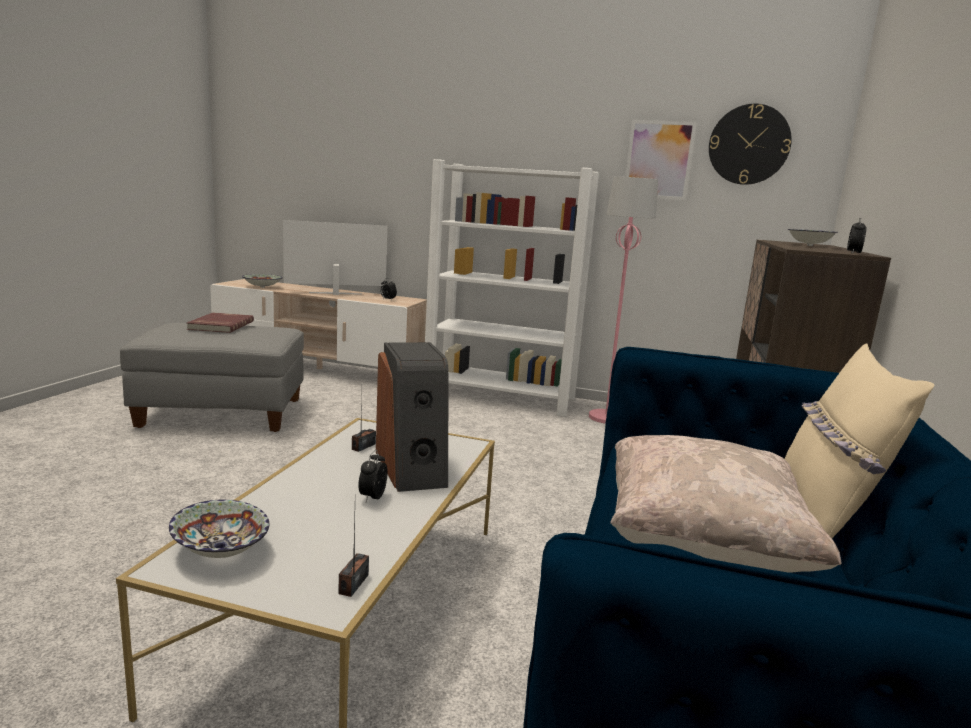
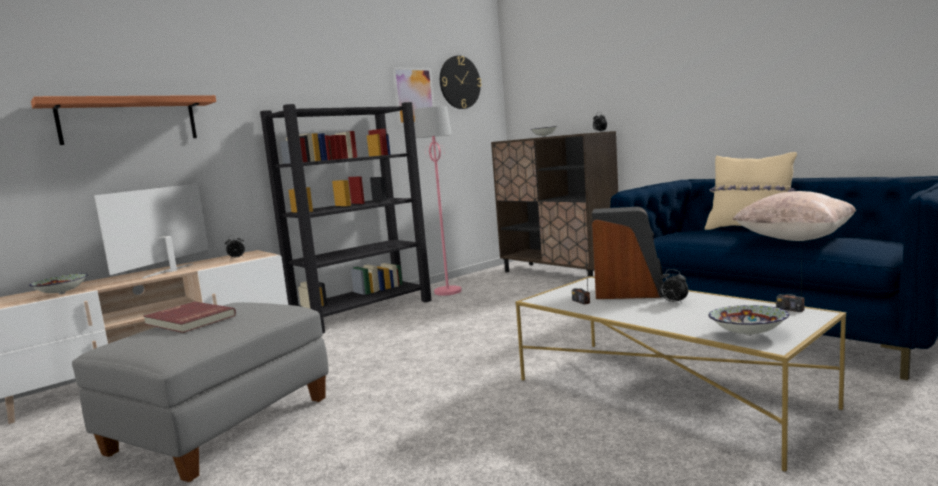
camera: 55 degrees left, 5 degrees down
white bookcase [425,159,599,417] -> black bookcase [260,102,431,333]
none -> shelf [31,95,216,145]

